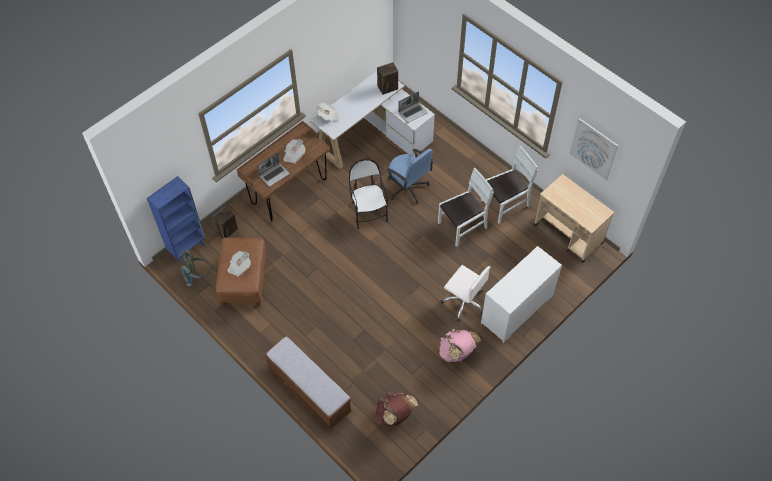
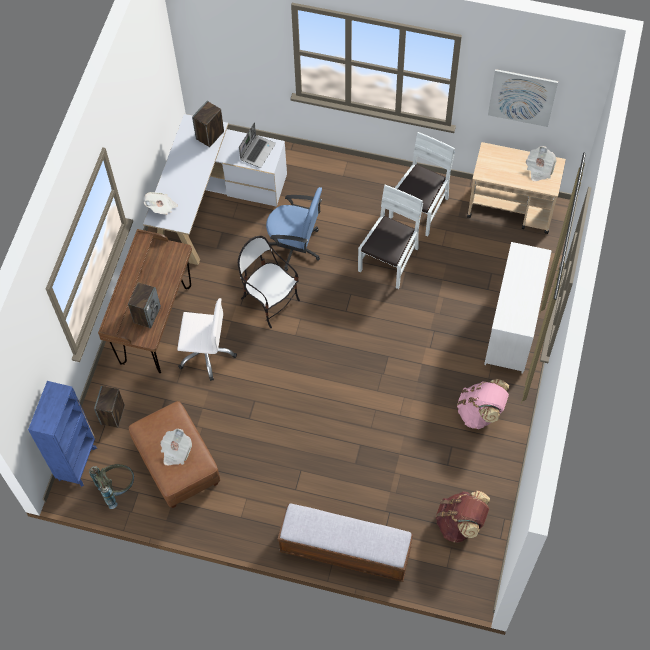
camera: 30 degrees left, 5 degrees up
laptop [257,153,290,187] -> speaker [128,282,161,329]
newspaper [283,139,305,164] -> newspaper moved to [526,146,557,181]
white office chair [441,265,491,322] -> white office chair moved to [177,298,237,381]

